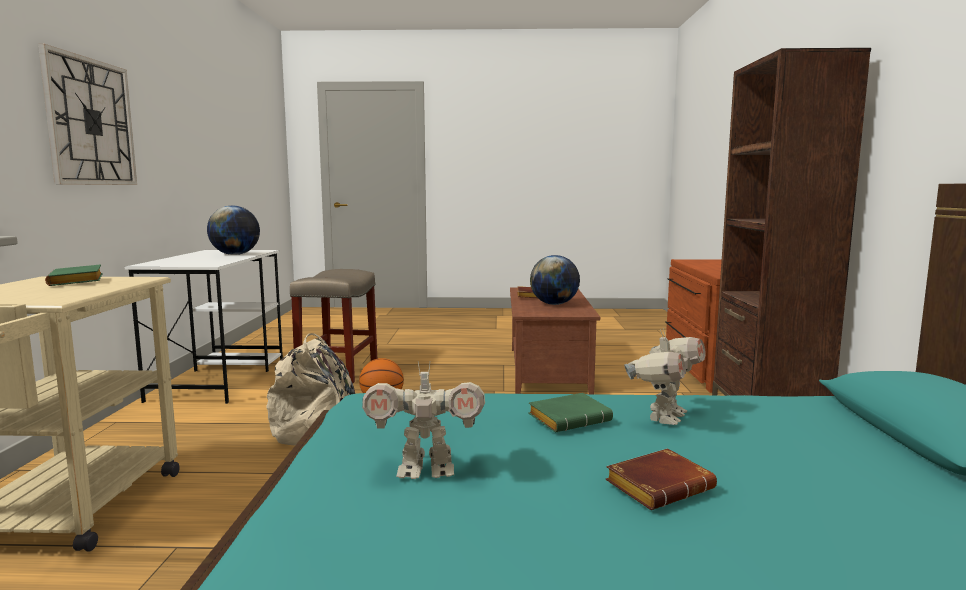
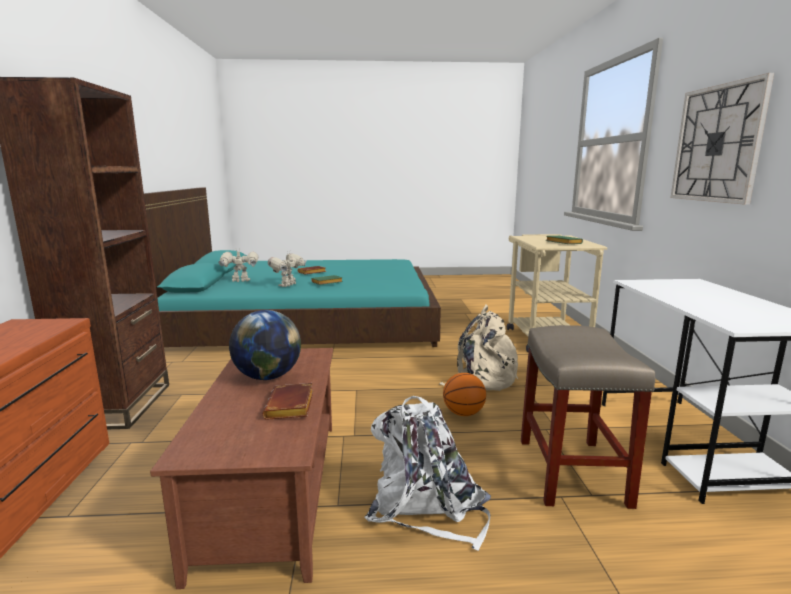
camera: 175 degrees right, 5 degrees up
globe [207,205,260,255] -> none
toy robot [362,361,485,479] -> toy robot moved to [219,250,258,282]
none -> white backpack [364,396,491,551]

